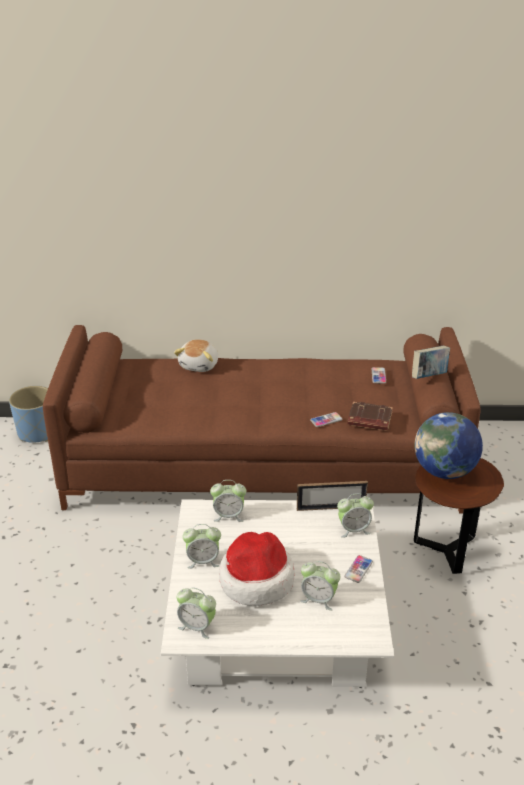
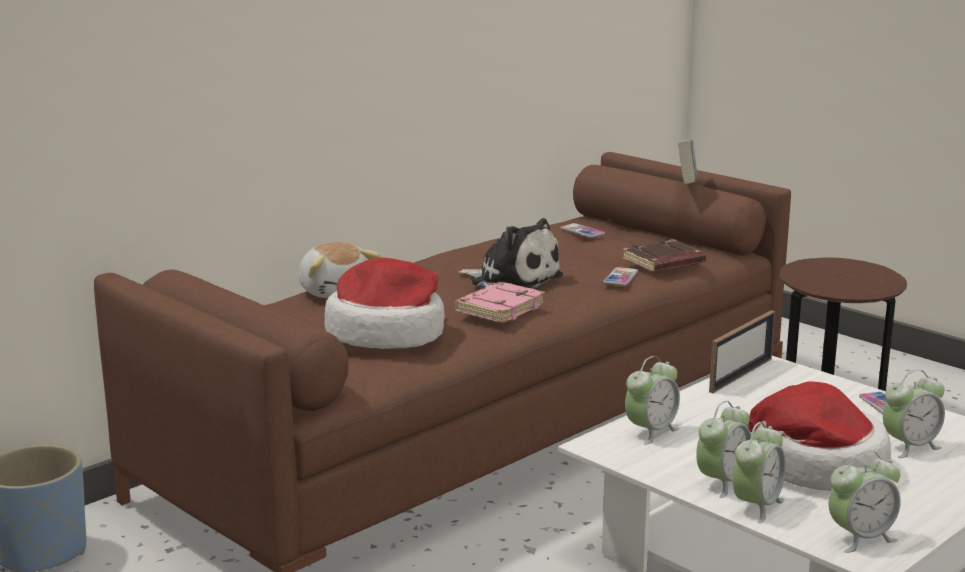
camera: 45 degrees left, 15 degrees down
alarm clock [337,493,374,538] -> alarm clock moved to [732,422,786,523]
globe [414,412,483,479] -> none
none -> hat [325,257,445,349]
none -> pink book [455,282,546,323]
none -> plush toy [458,218,563,289]

